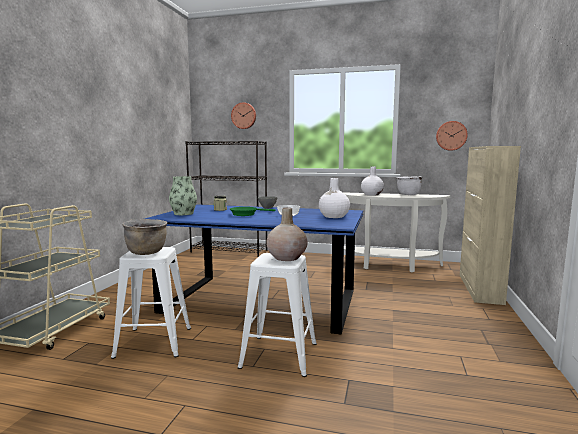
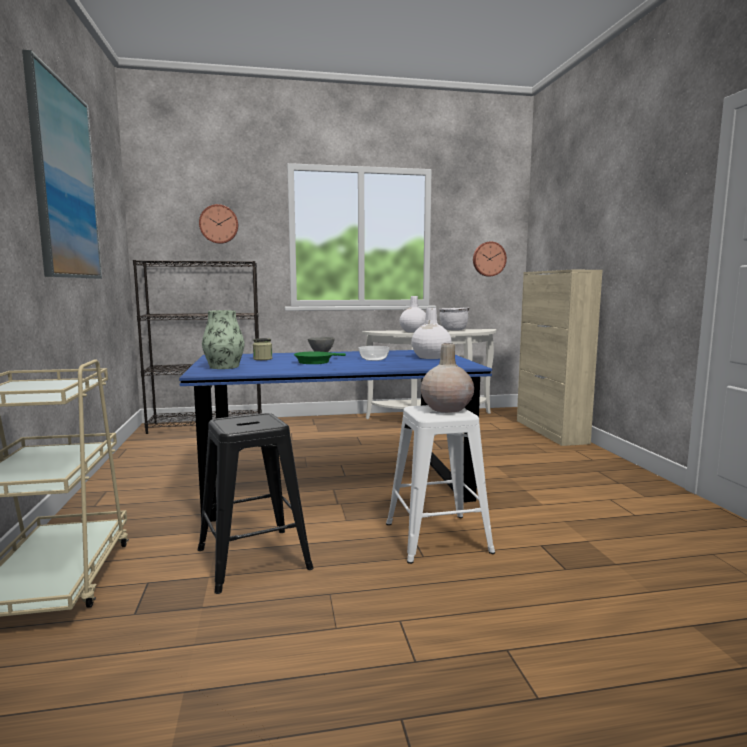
camera: 25 degrees left, 0 degrees up
white stool [111,247,191,359] -> black stool [198,413,314,594]
brown cooking pot [122,219,167,255] -> none
none -> picture [22,50,102,279]

